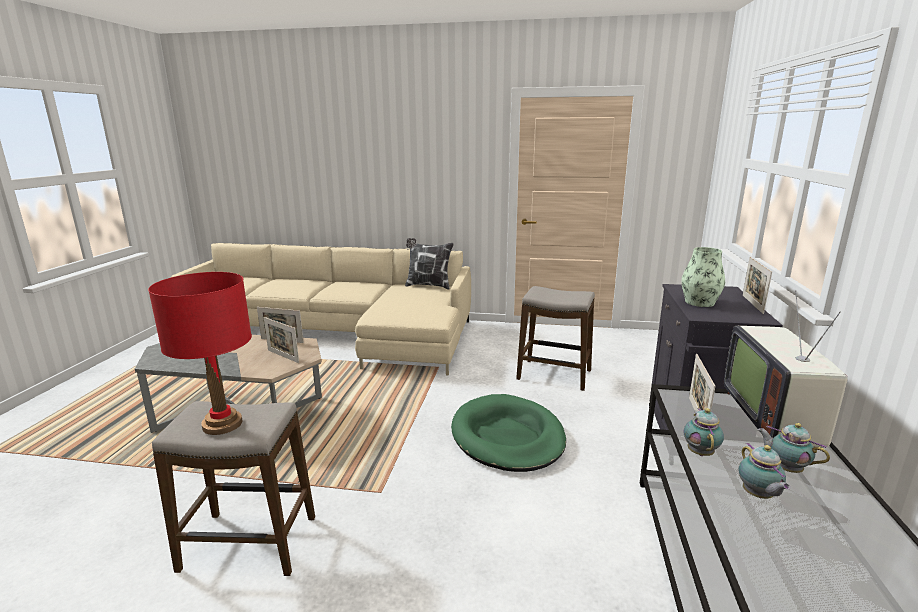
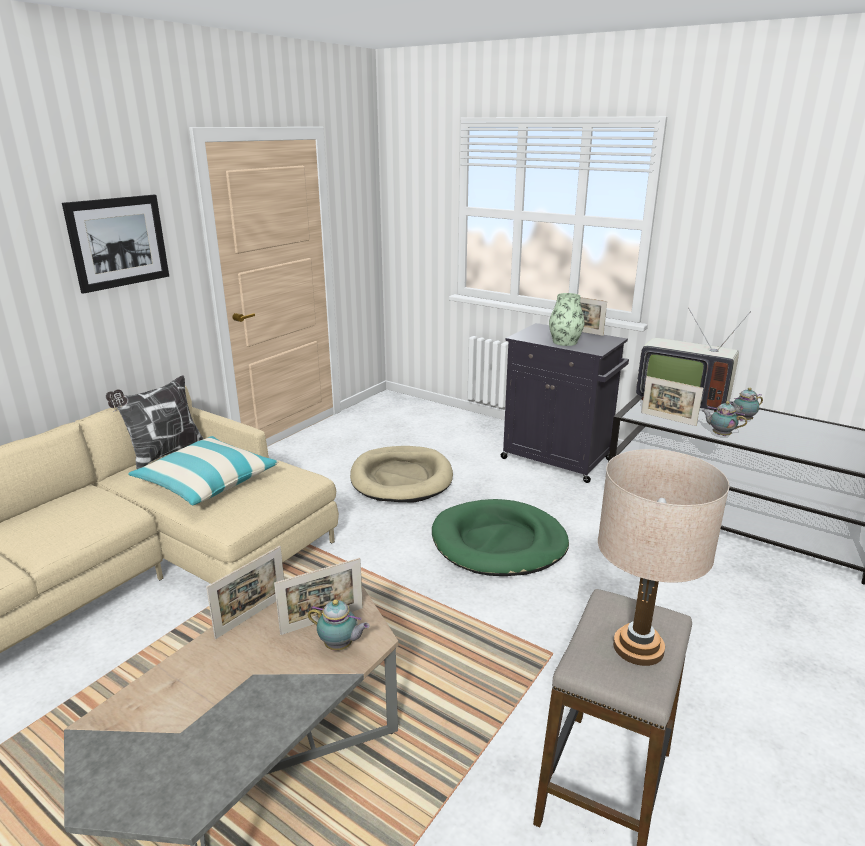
camera: 65 degrees left, 5 degrees up
red table lamp [148,272,252,435] -> beige table lamp [598,449,729,666]
stool [516,286,595,391] -> beige dog bed [350,446,453,502]
teapot [739,443,791,499] -> teapot moved to [308,599,370,651]
none -> picture [62,195,169,294]
none -> pillow [128,436,279,506]

